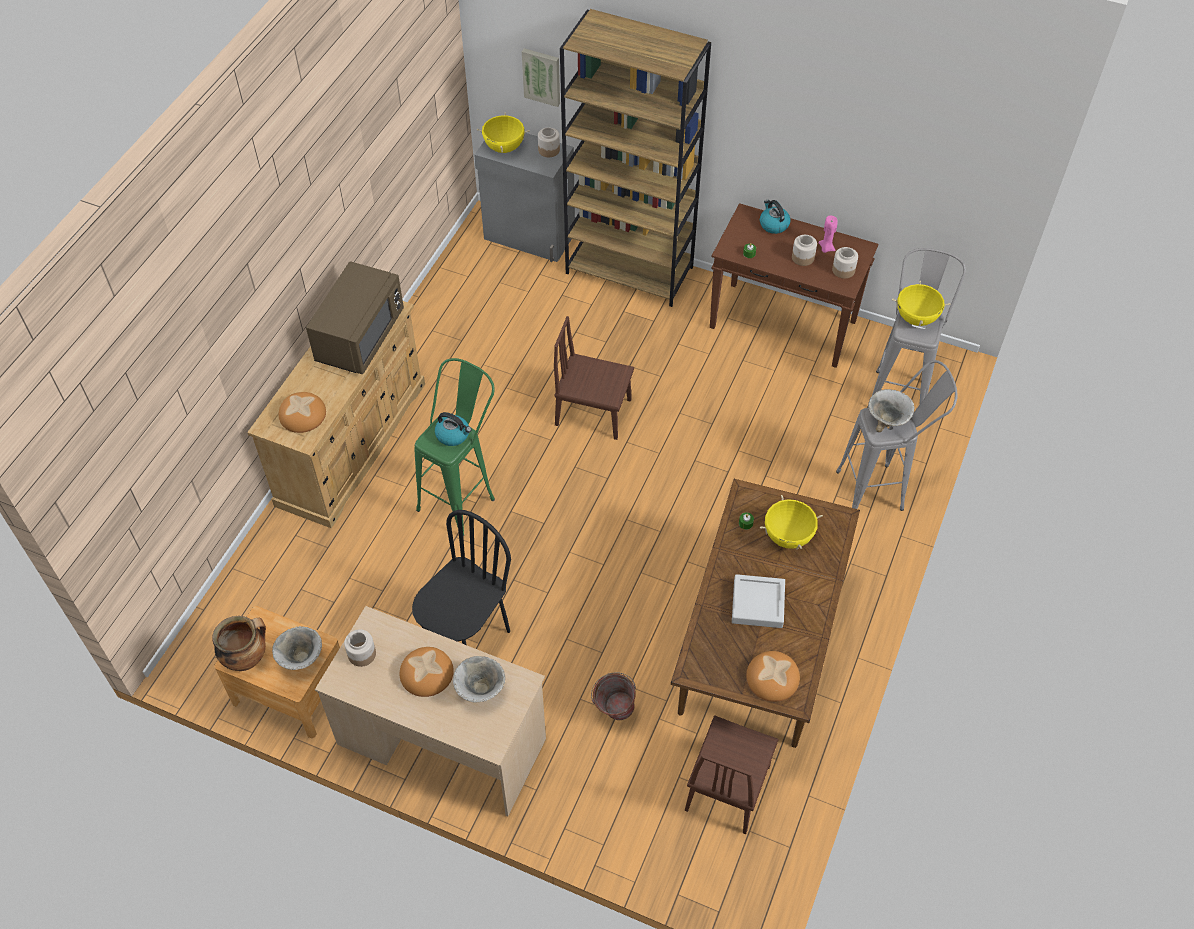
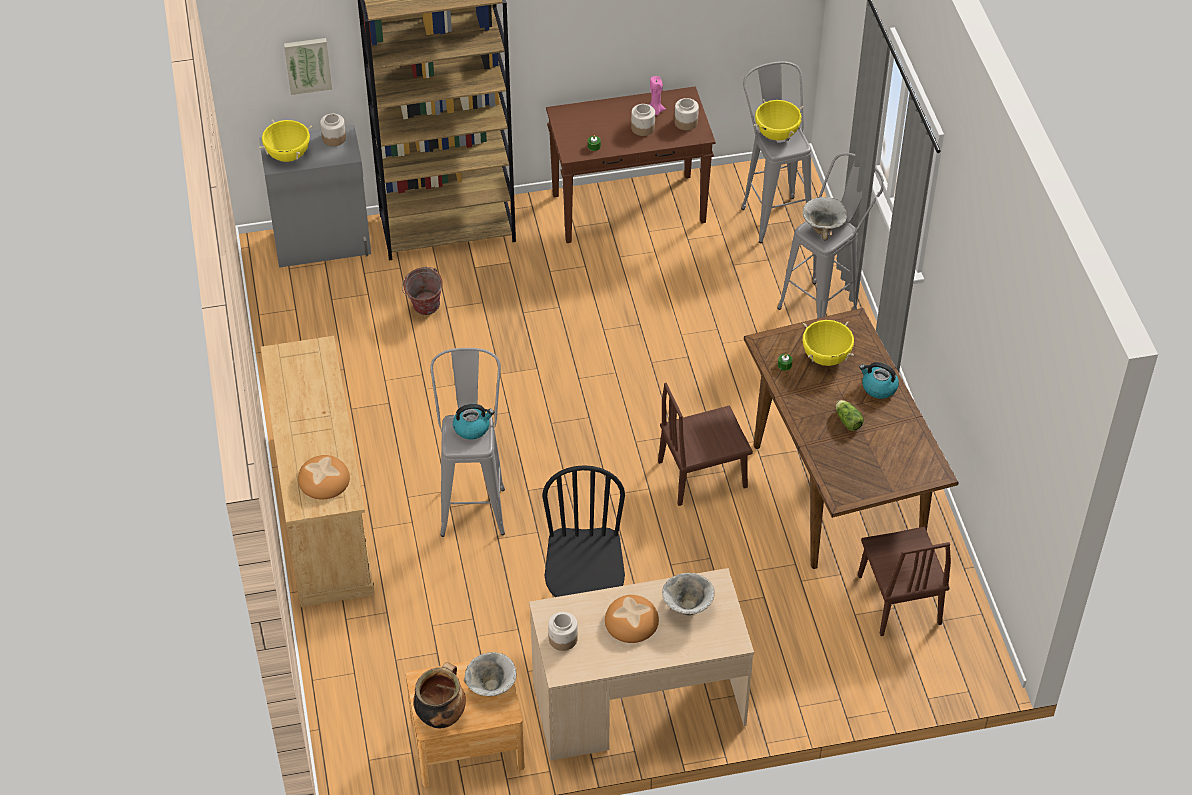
camera: 35 degrees left, 5 degrees down
brown microwave [306,261,404,374] -> none
green stool [415,358,495,537] -> grey stool [430,348,505,537]
brown chair [554,316,634,440] -> brown chair moved to [658,383,753,506]
bucket [591,673,636,720] -> bucket moved to [402,267,443,315]
grey tray [732,574,785,628] -> lettuce [836,400,864,431]
bread [746,651,800,702] -> none
kettle [760,200,791,234] -> kettle moved to [859,362,899,399]

